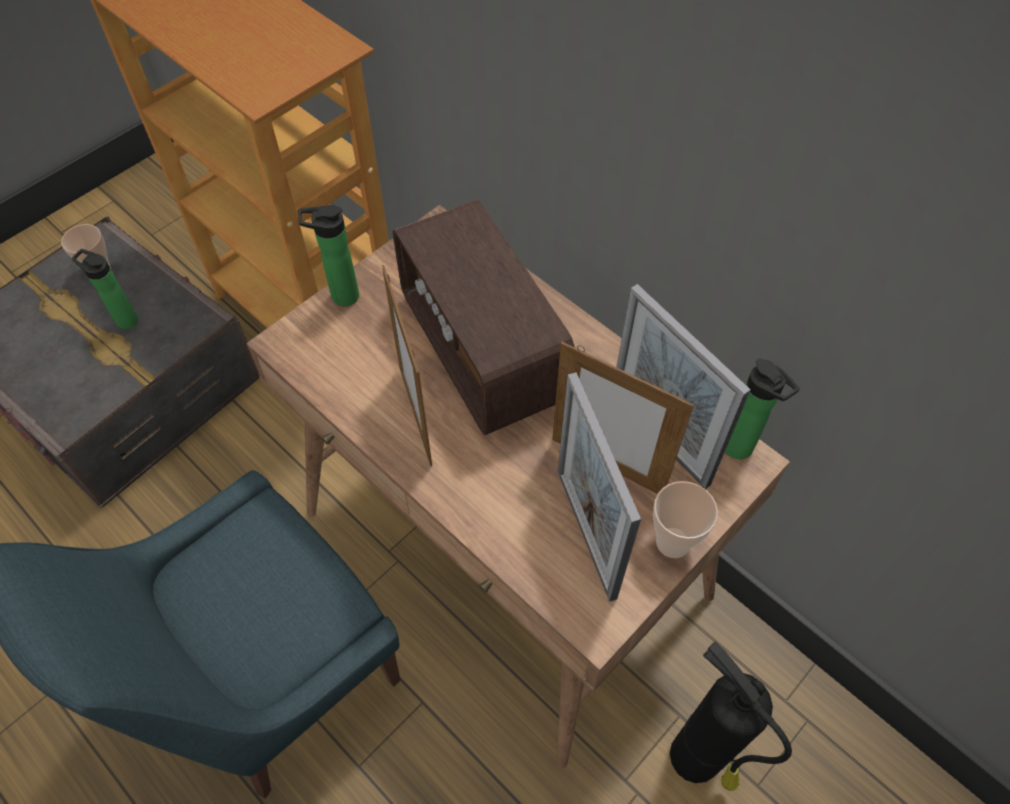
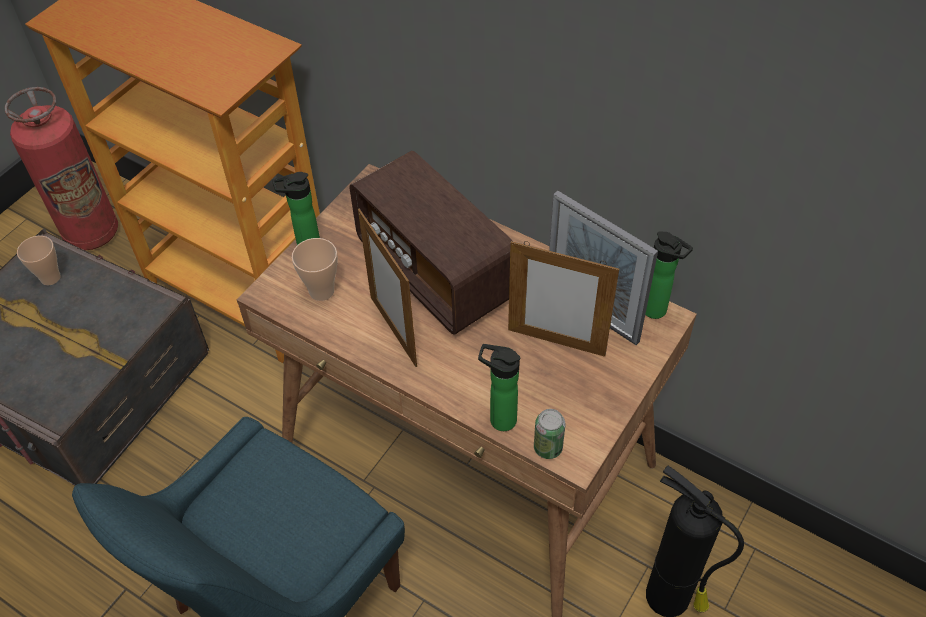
camera: 10 degrees left, 5 degrees down
bottle [72,249,138,329] -> bottle moved to [478,344,520,431]
picture frame [558,372,641,602] -> none
cup [653,481,718,558] -> cup moved to [292,238,338,301]
none -> fire extinguisher [5,87,118,251]
none -> can [534,409,565,459]

